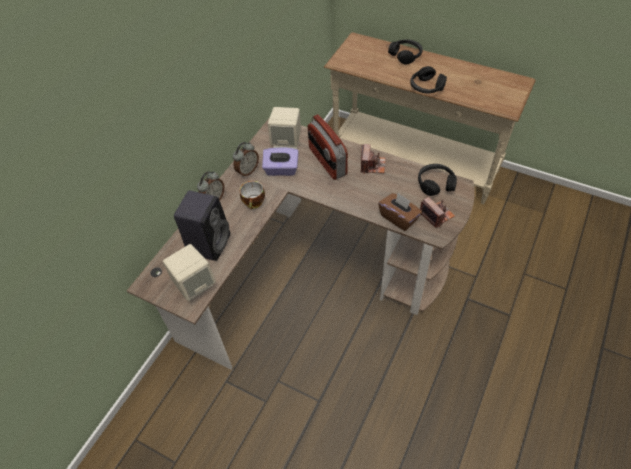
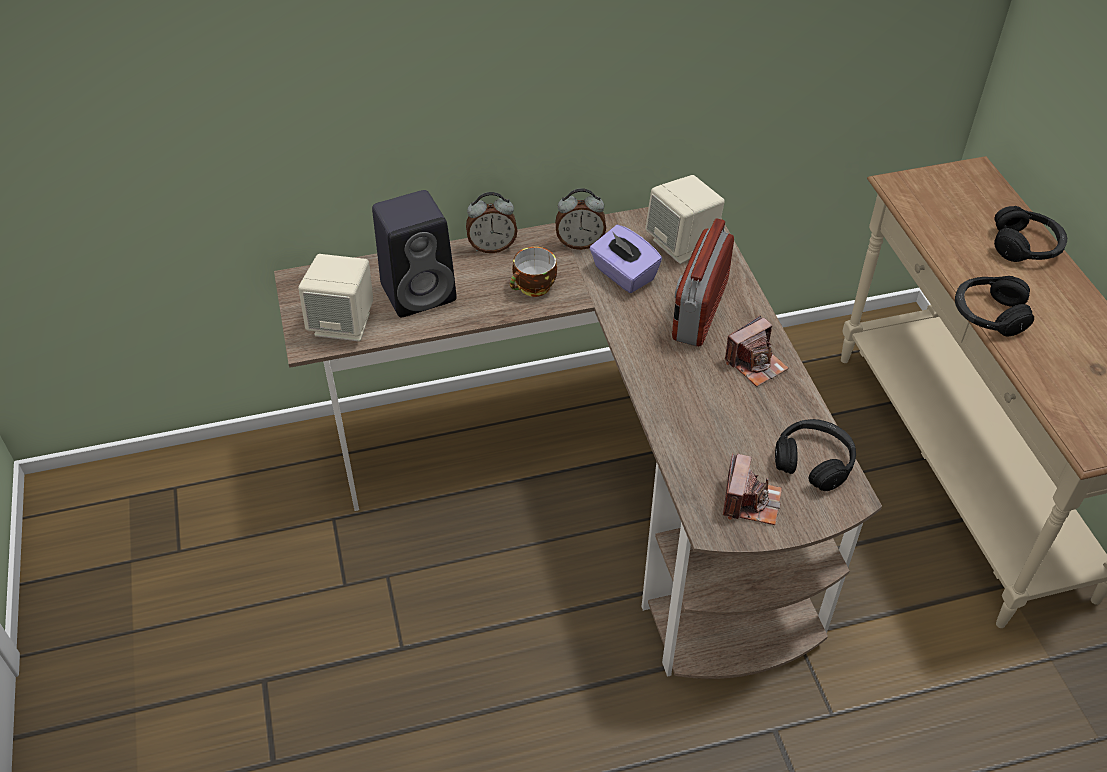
camera: 45 degrees right, 5 degrees down
brown tissue box [378,193,422,231] -> none

